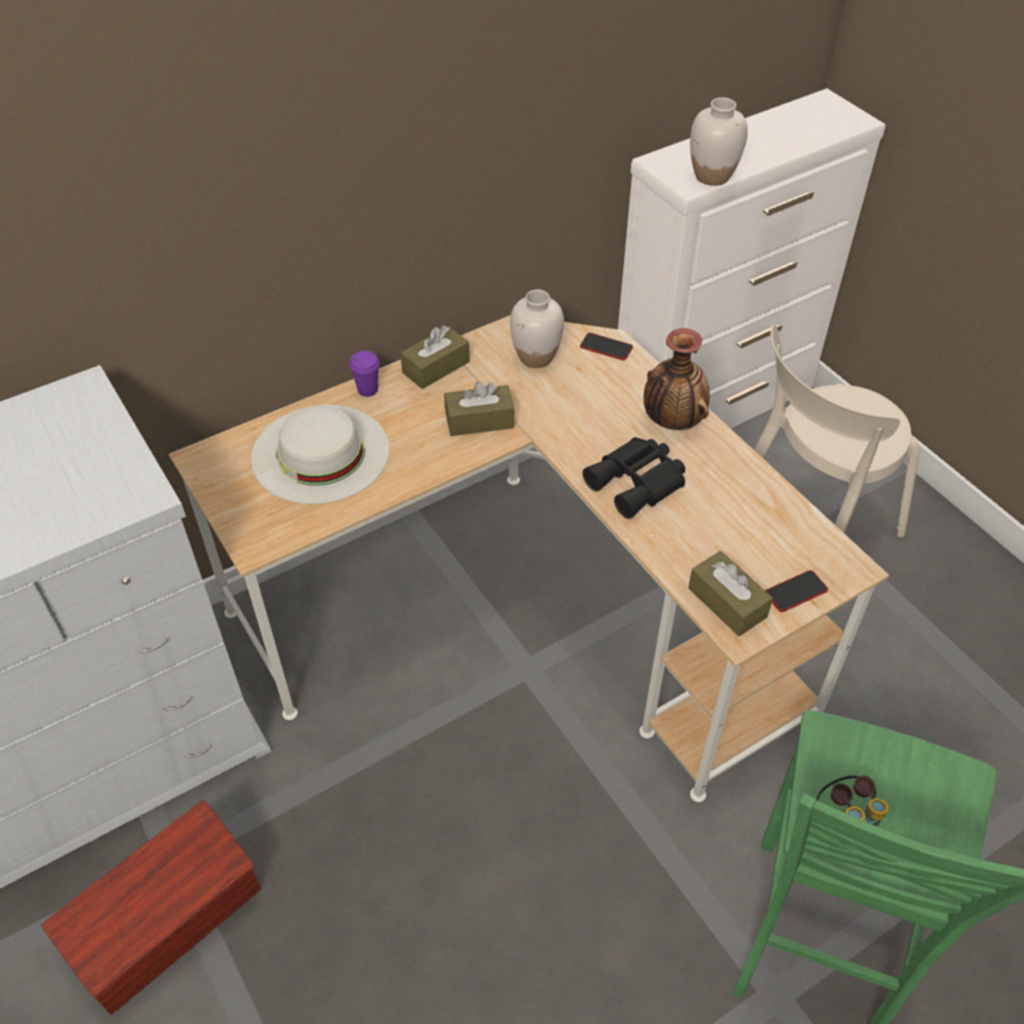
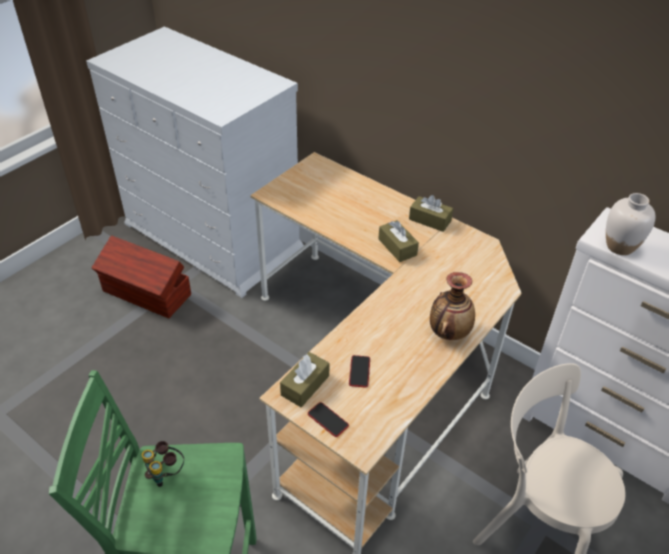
camera: 70 degrees right, 5 degrees down
white hat [251,405,390,504] -> none
purple cup [349,351,380,397] -> none
white vase [510,289,564,368] -> none
phone [580,333,633,360] -> phone moved to [349,355,370,388]
black binoculars [583,437,685,519] -> none

